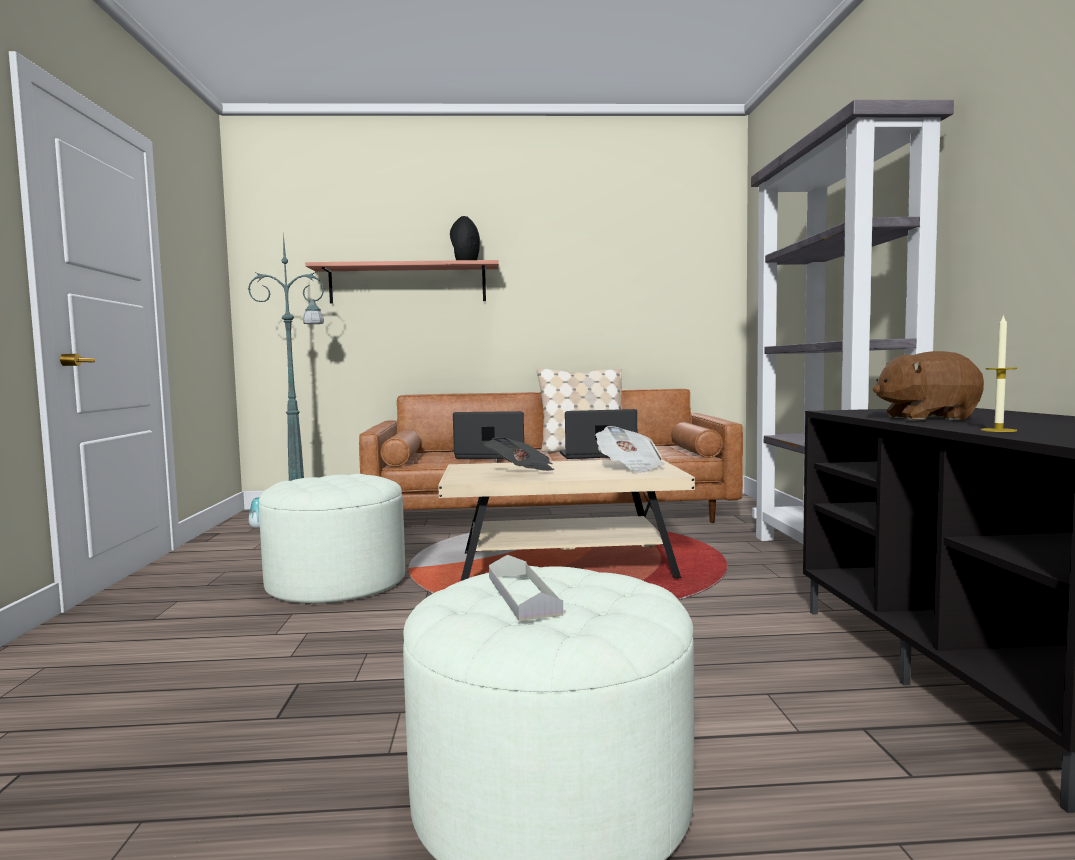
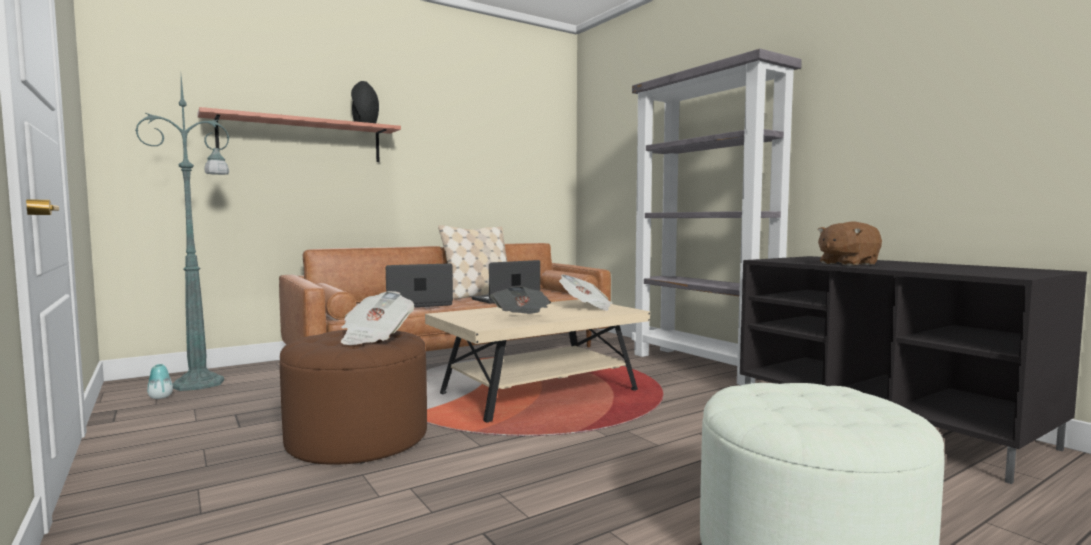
camera: 30 degrees left, 0 degrees up
white ottoman [259,474,405,605] -> brown ottoman [280,330,427,465]
grey tray [489,555,563,621] -> none
candle [981,314,1017,432] -> none
none -> newspaper [341,291,414,345]

